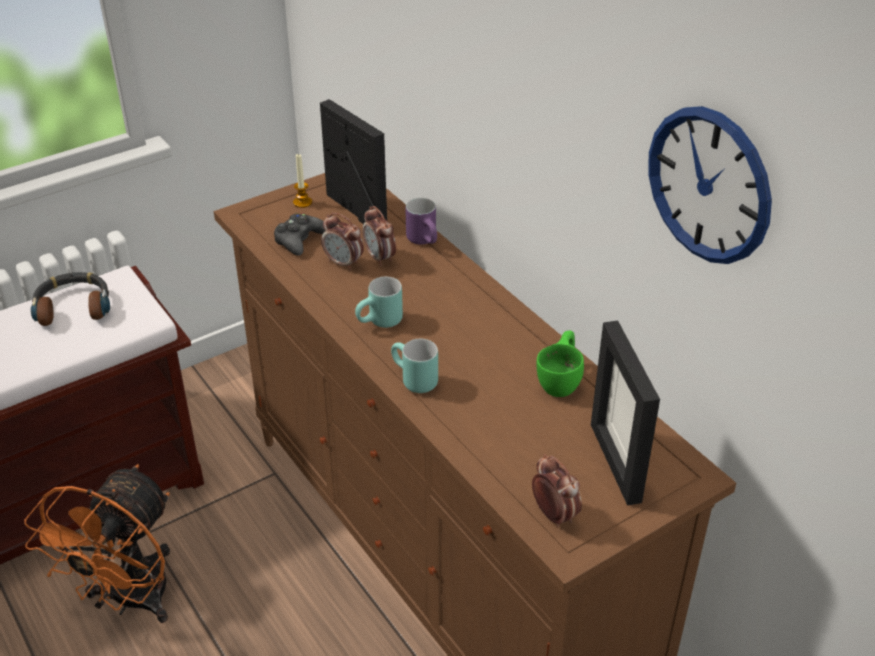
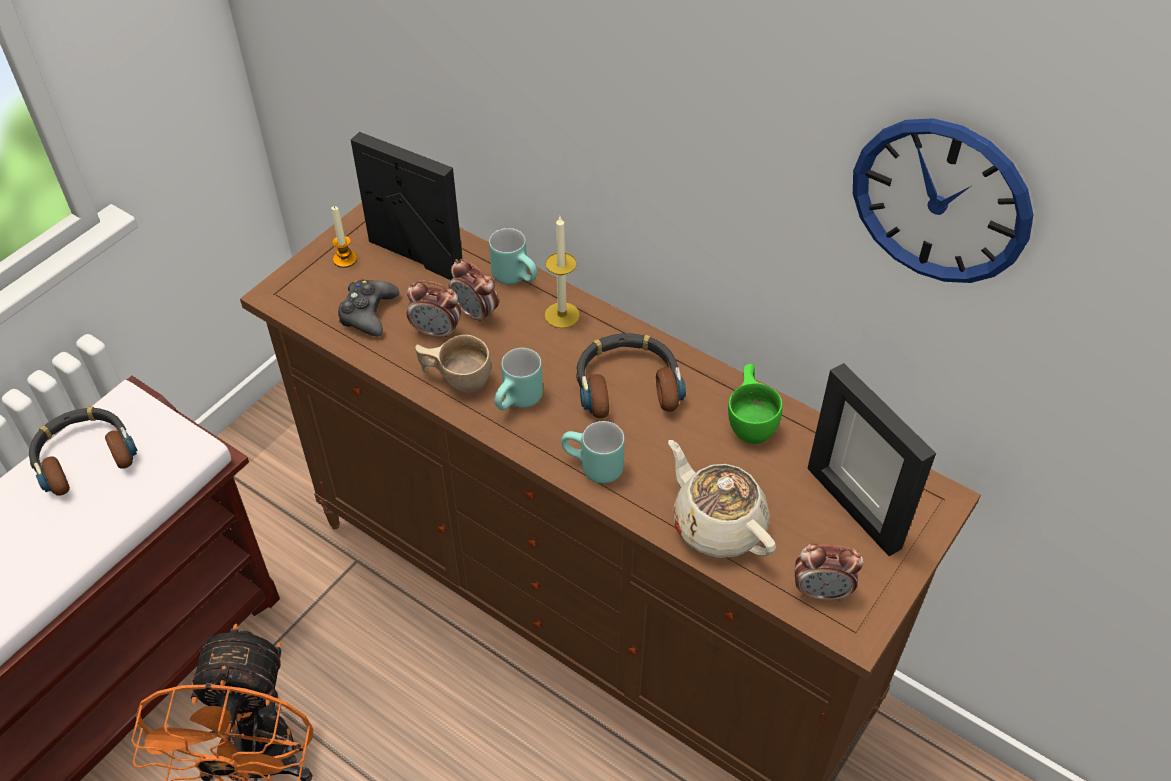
camera: 20 degrees left, 10 degrees up
purple mug [406,198,437,245] -> turquoise mug [489,228,537,284]
alarm clock [532,454,582,528] -> alarm clock turned 150 degrees clockwise [795,544,864,602]
none -> beige cup [415,335,491,393]
none -> candle [544,216,580,328]
none -> headphones [576,333,686,418]
none -> beige teapot [668,440,776,558]

